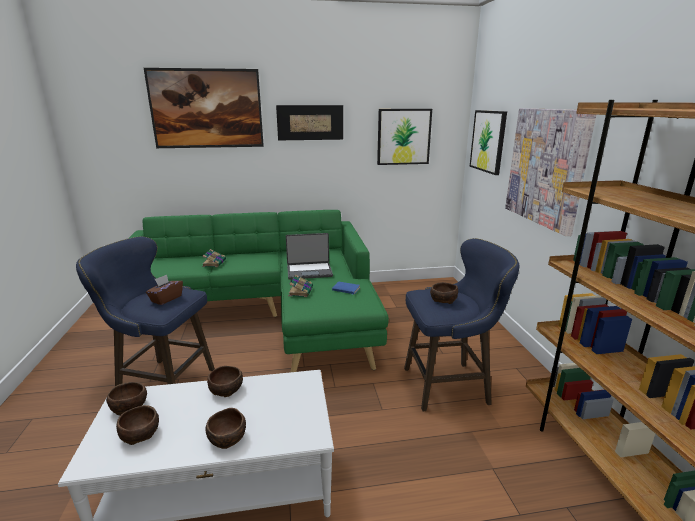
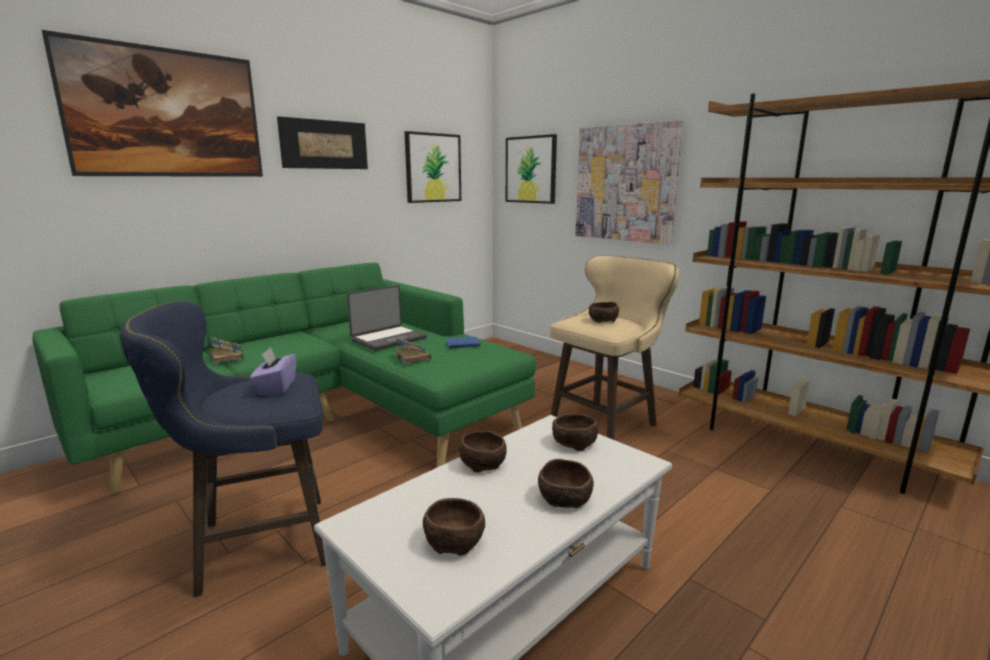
camera: 35 degrees left, 5 degrees down
brown bowl [106,382,147,416] -> brown bowl moved to [552,414,598,451]
brown tissue box [146,274,183,305] -> purple tissue box [250,347,296,395]
blue stool [404,238,519,411] -> beige stool [550,255,679,440]

